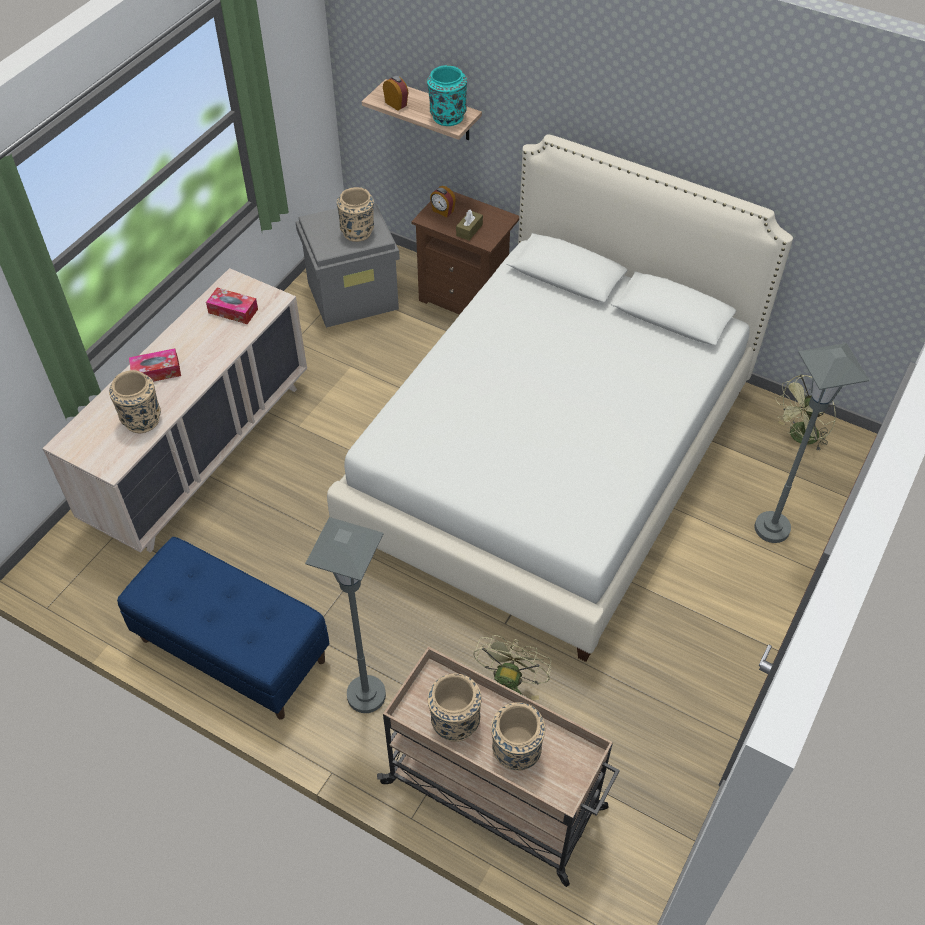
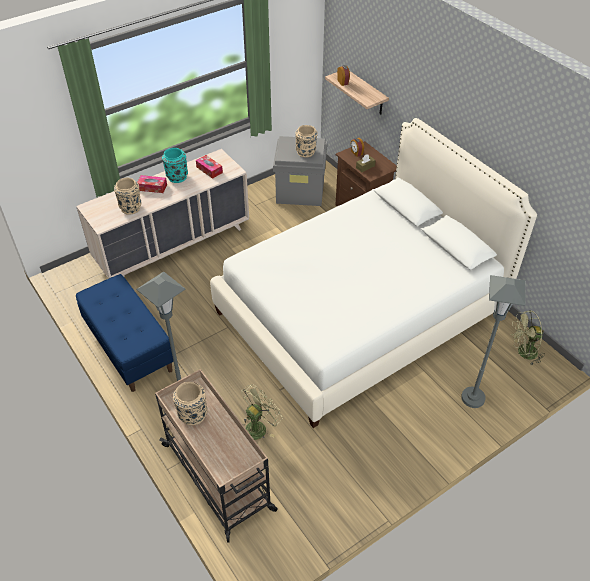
camera: 25 degrees right, 5 degrees down
turquoise vase [427,65,467,126] -> turquoise vase moved to [162,148,188,183]
beige vase [491,702,545,771] -> none

